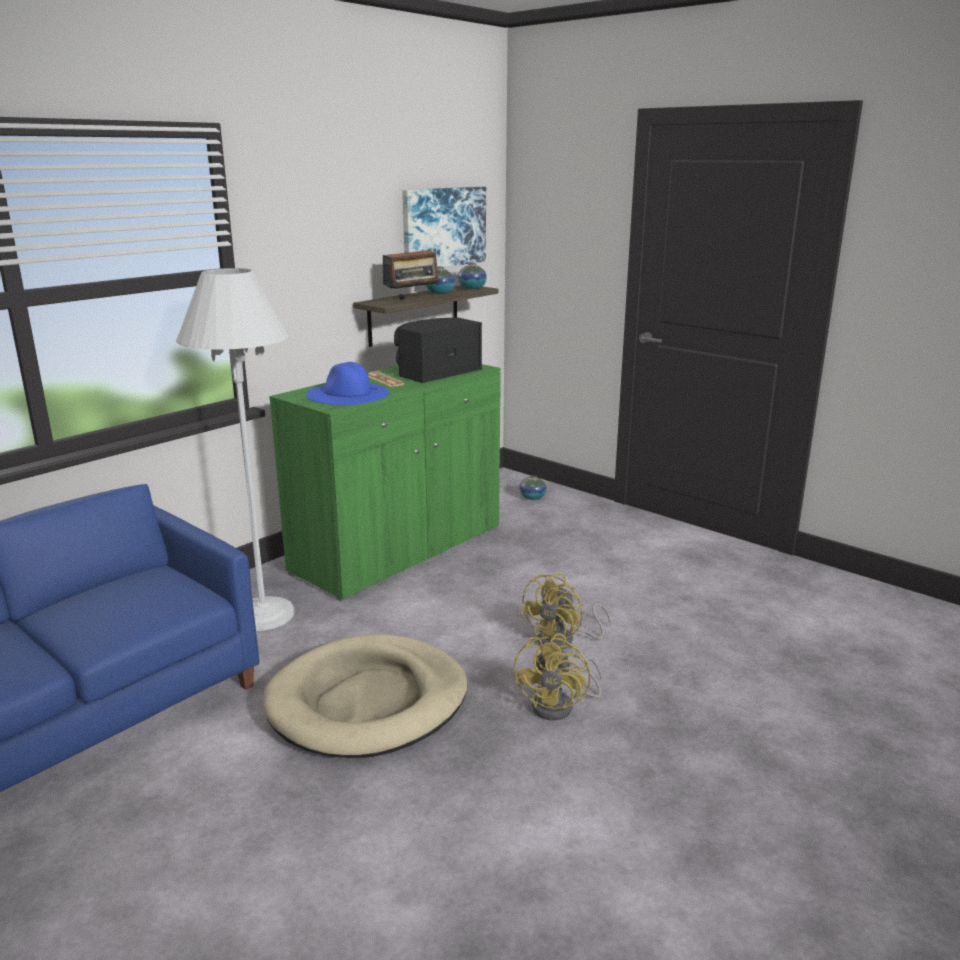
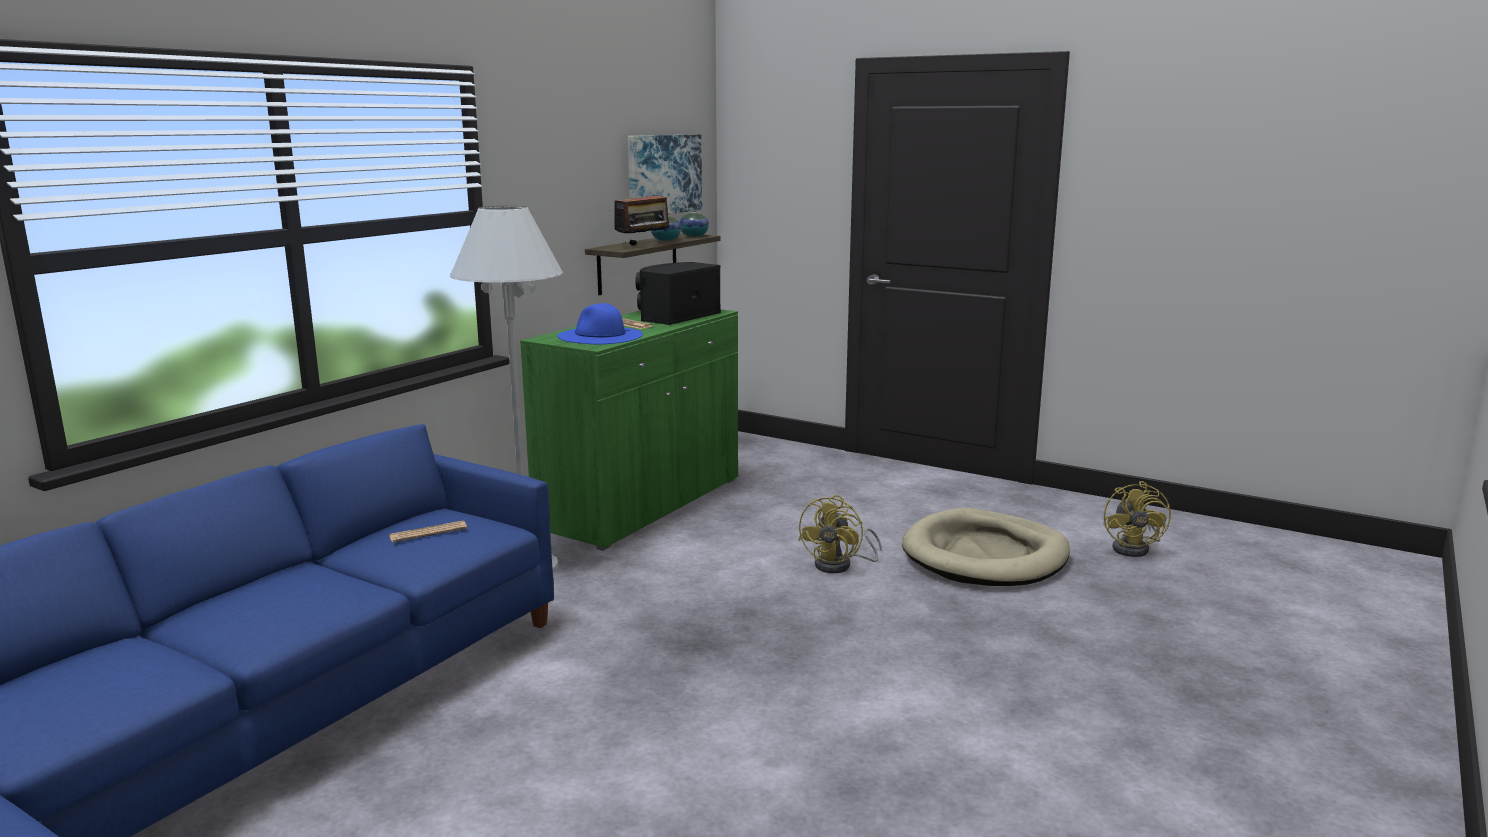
camera: 10 degrees left, 5 degrees down
beige dog bed [263,634,468,758] -> beige dog bed moved to [902,508,1070,586]
yellow fan [514,633,602,720] -> yellow fan moved to [1103,481,1171,557]
vase [520,475,546,500] -> none
none -> newspaper [389,521,467,542]

